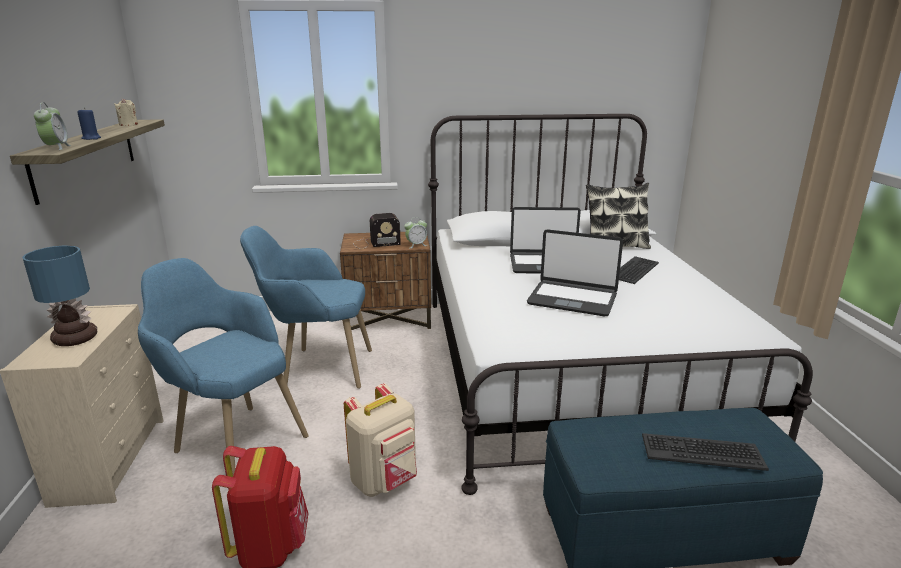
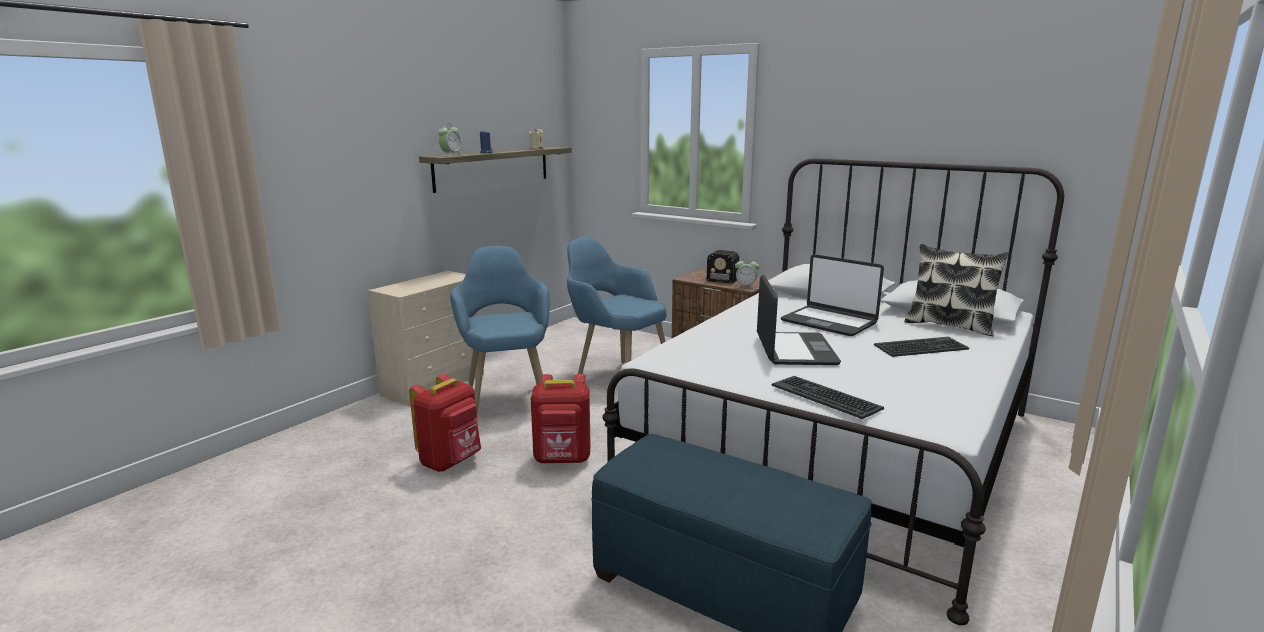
camera: 40 degrees right, 5 degrees down
table lamp [22,246,97,346] -> none
beige backpack [344,384,417,497] -> red backpack [531,374,591,464]
laptop [527,229,623,316] -> laptop turned 150 degrees counterclockwise [757,275,841,365]
keyboard [642,433,769,471] -> keyboard moved to [772,376,884,419]

